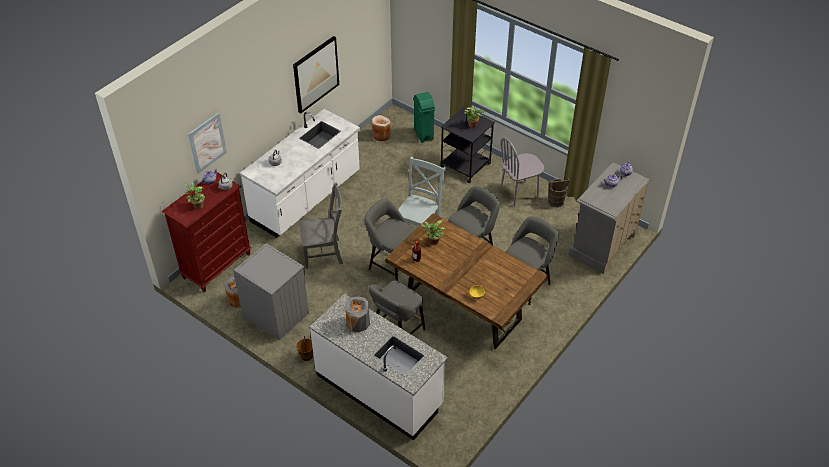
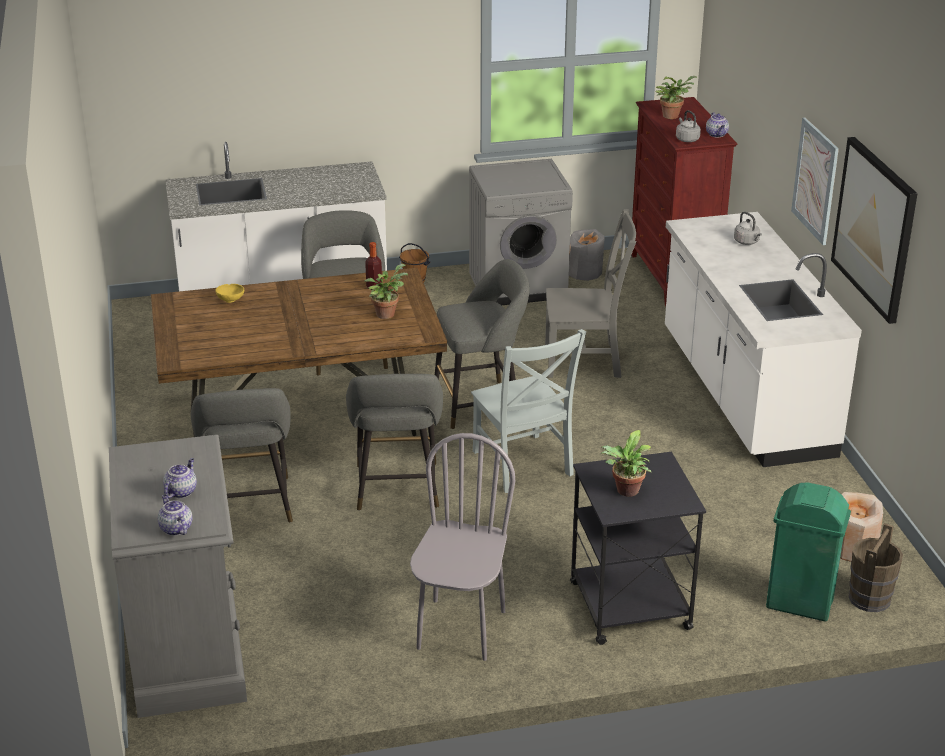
camera: 130 degrees right, 15 degrees down
picture [188,113,227,174] -> picture moved to [791,117,839,245]
grey chair [299,182,343,269] -> grey chair turned 120 degrees counterclockwise [545,209,637,378]
grey vase [345,296,370,332] -> none
brown bucket [548,178,570,207] -> brown bucket moved to [849,523,903,612]

